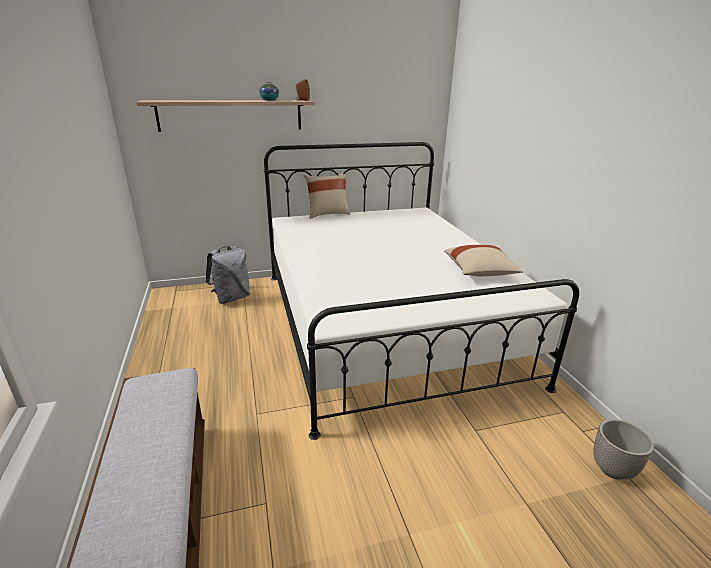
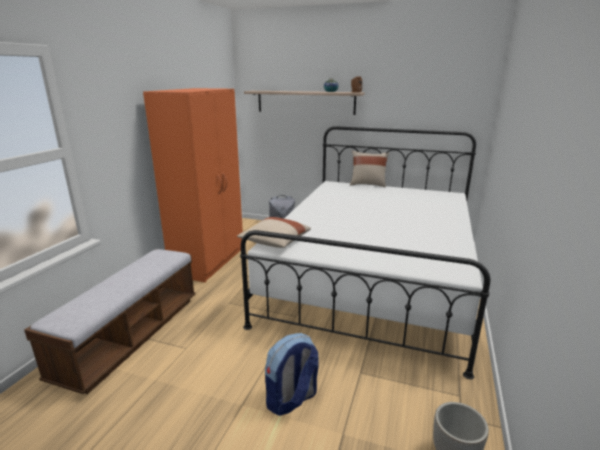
camera: 35 degrees right, 5 degrees down
beige pillow [444,245,523,276] -> beige pillow moved to [237,217,311,248]
none -> orange wardrobe [143,88,243,282]
none -> backpack [265,333,319,416]

